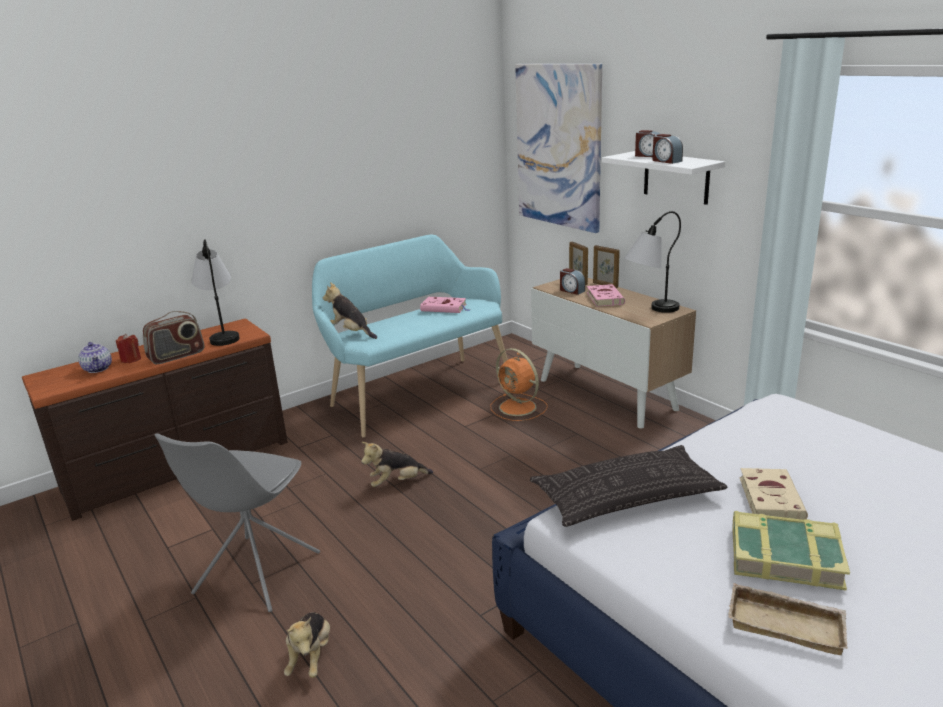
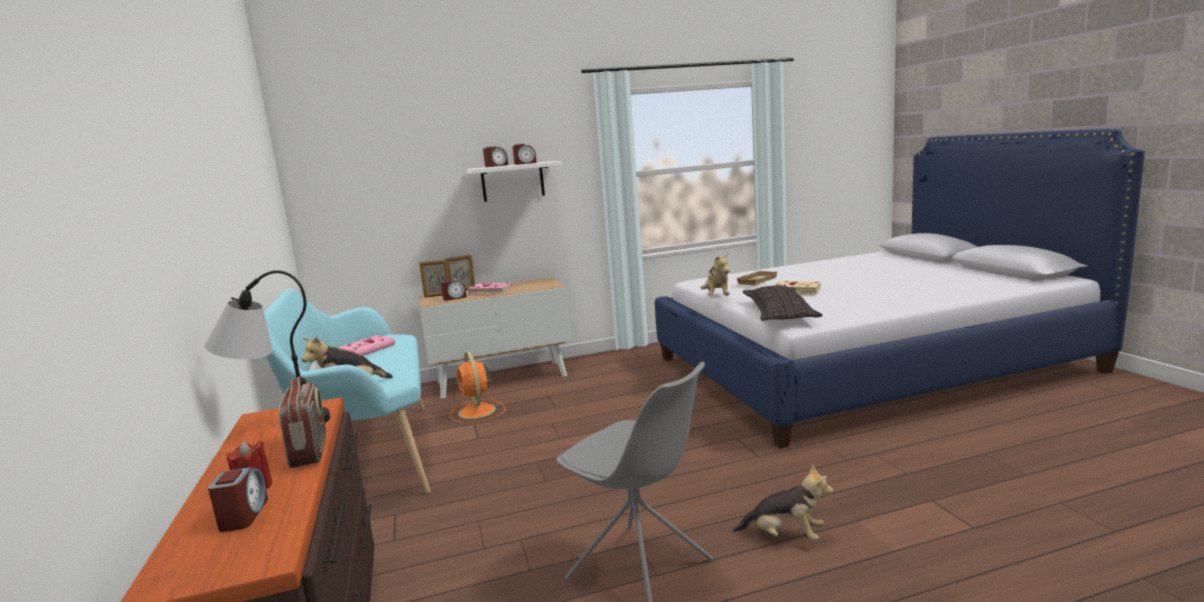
camera: 70 degrees left, 10 degrees down
teapot [78,342,112,373] -> alarm clock [208,467,268,532]
plush toy [361,442,433,487] -> plush toy moved to [700,253,730,296]
orange fan [491,348,548,421] -> orange fan turned 90 degrees clockwise [450,351,506,423]
picture [515,64,602,233] -> none
table lamp [625,211,681,313] -> none
beige tray [728,583,848,655] -> beige tray moved to [736,271,777,285]
book [732,511,850,591] -> none

